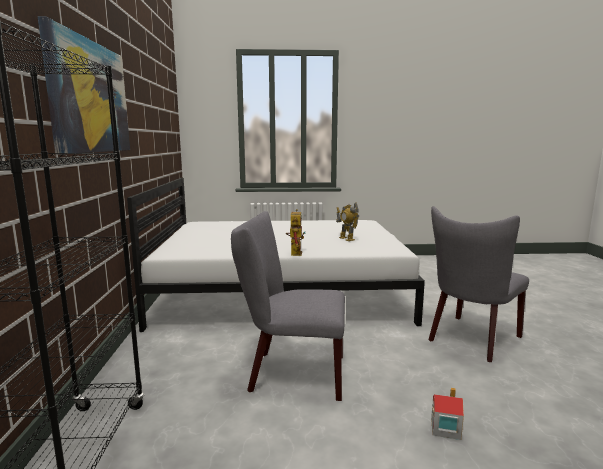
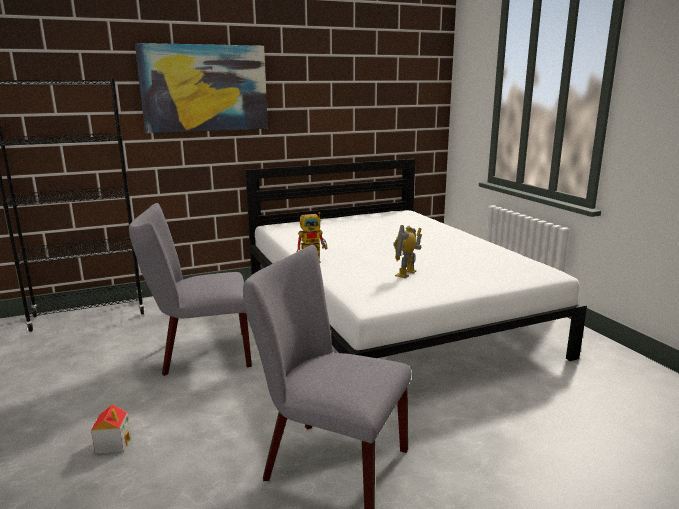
camera: 70 degrees right, 5 degrees up
grey chair [231,211,345,401] -> grey chair turned 90 degrees counterclockwise [129,203,252,376]

